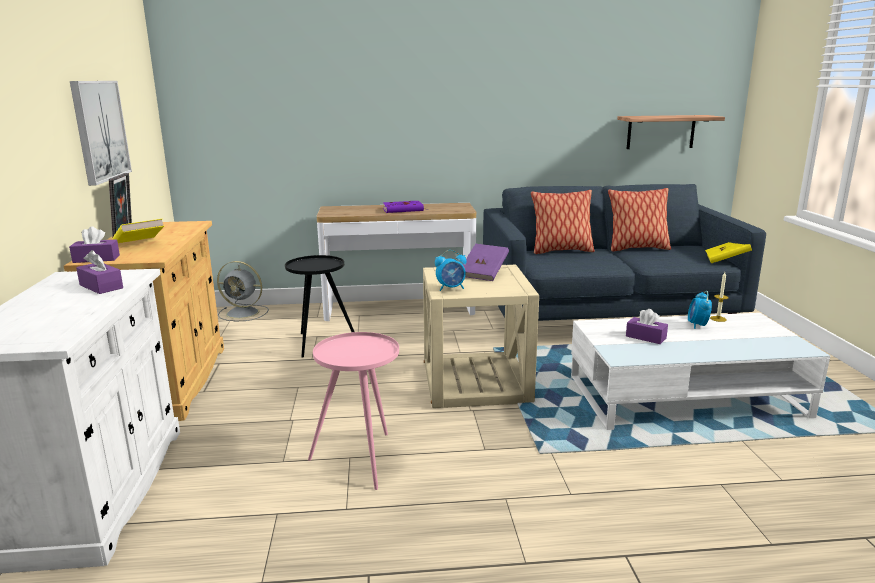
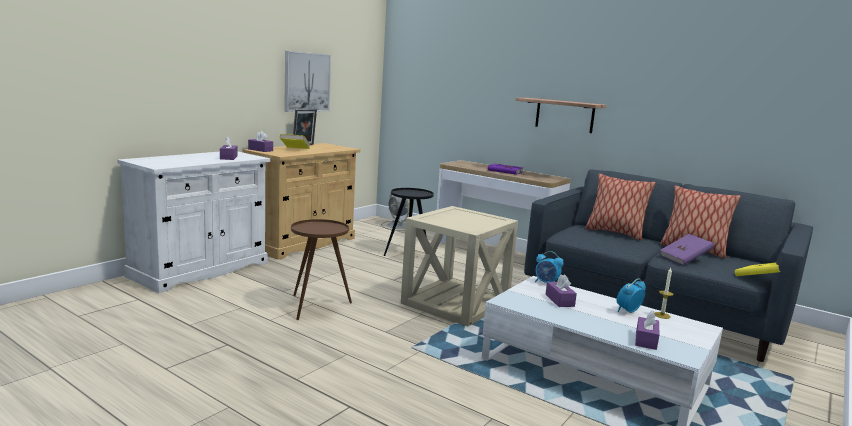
camera: 40 degrees right, 5 degrees down
pink side table [308,332,399,490] -> brown side table [291,219,352,320]
alarm clock [435,250,467,291] -> alarm clock moved to [535,251,564,283]
purple book [463,244,509,281] -> purple book moved to [660,234,714,265]
shelf [617,115,725,149] -> shelf moved to [516,98,607,133]
none -> purple tissue box [635,311,660,350]

